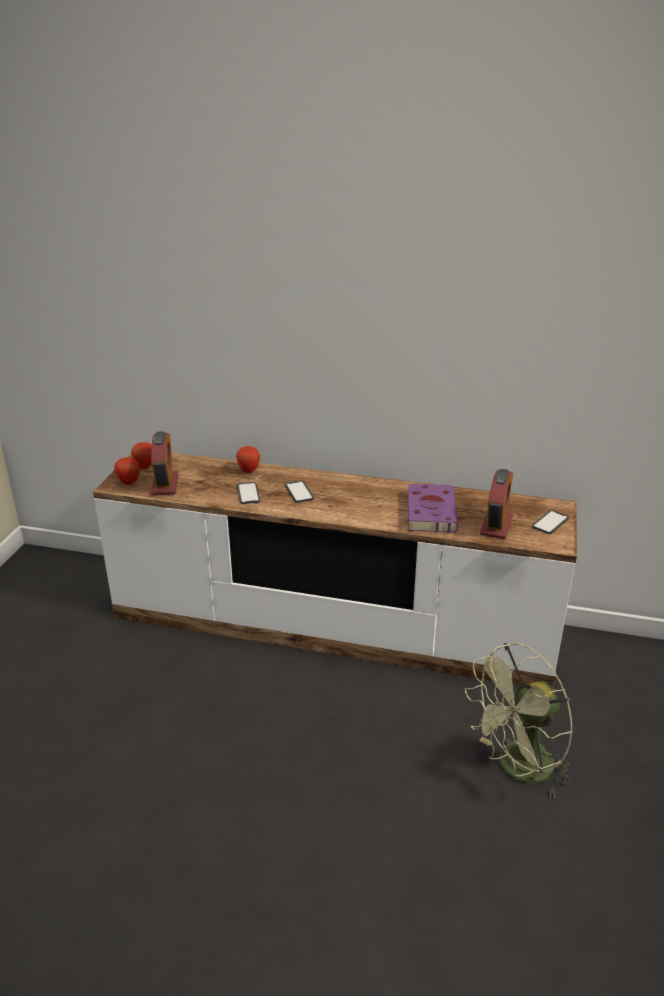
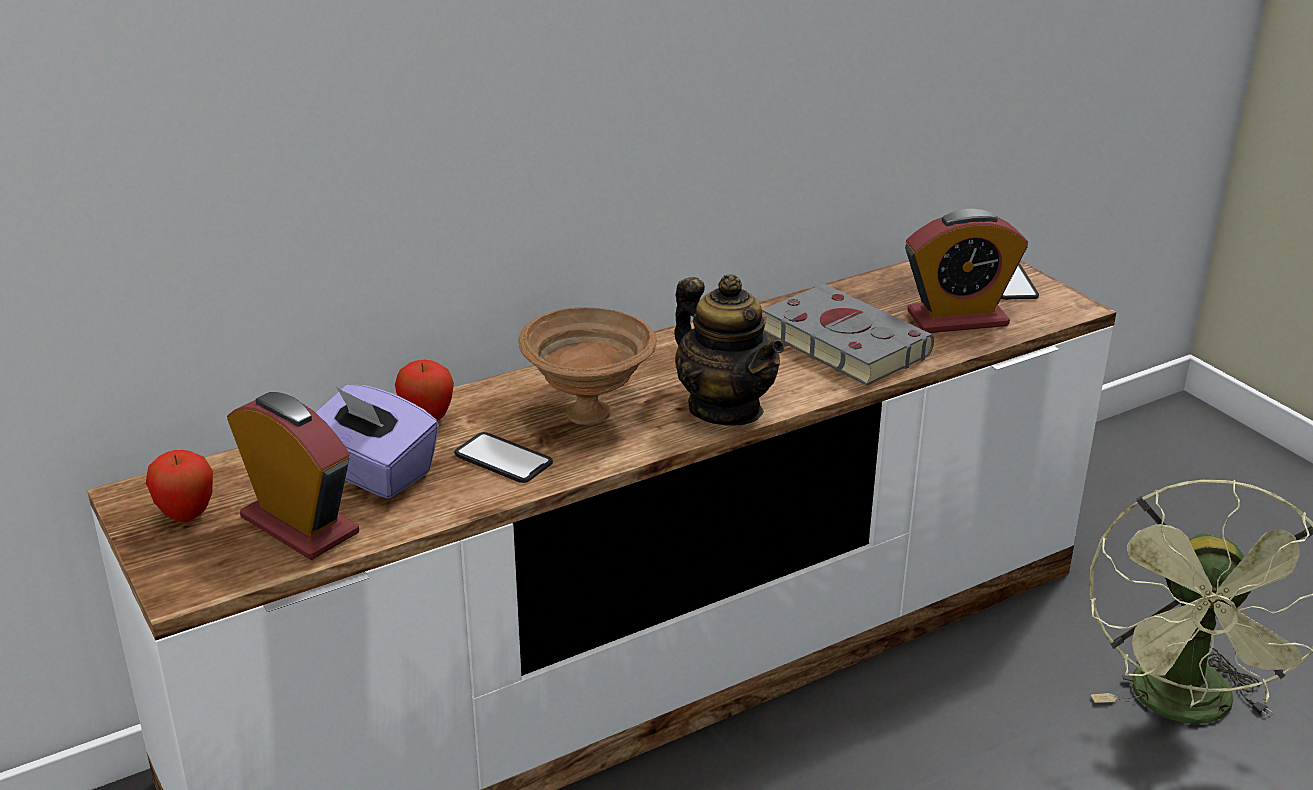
camera: 45 degrees left, 0 degrees up
apple [114,457,140,485] -> none
phone [285,481,314,503] -> brown bowl [518,307,657,425]
purple book [408,484,458,533] -> grey book [762,284,934,386]
alarm clock [480,469,513,539] -> alarm clock turned 105 degrees clockwise [905,209,1028,333]
none -> purple tissue box [315,385,439,499]
none -> teapot [674,274,784,425]

